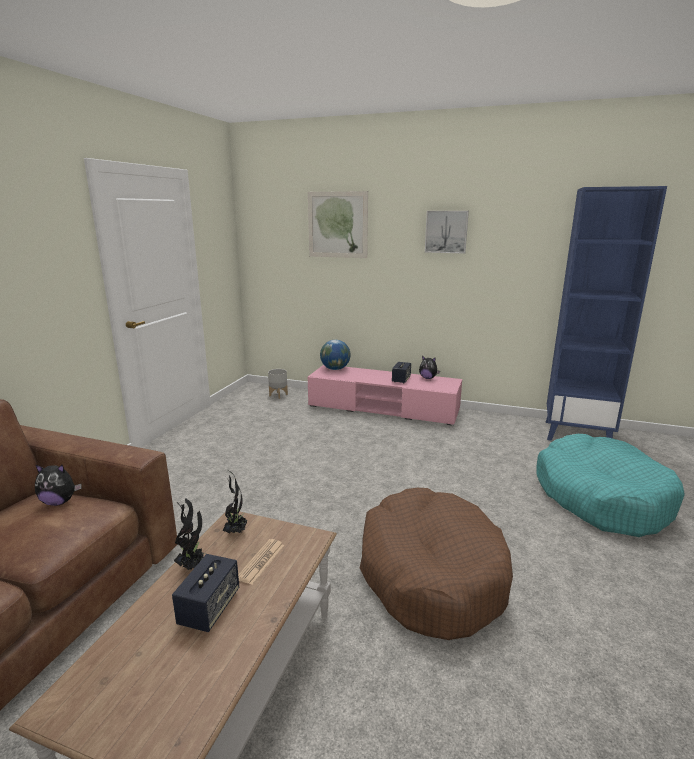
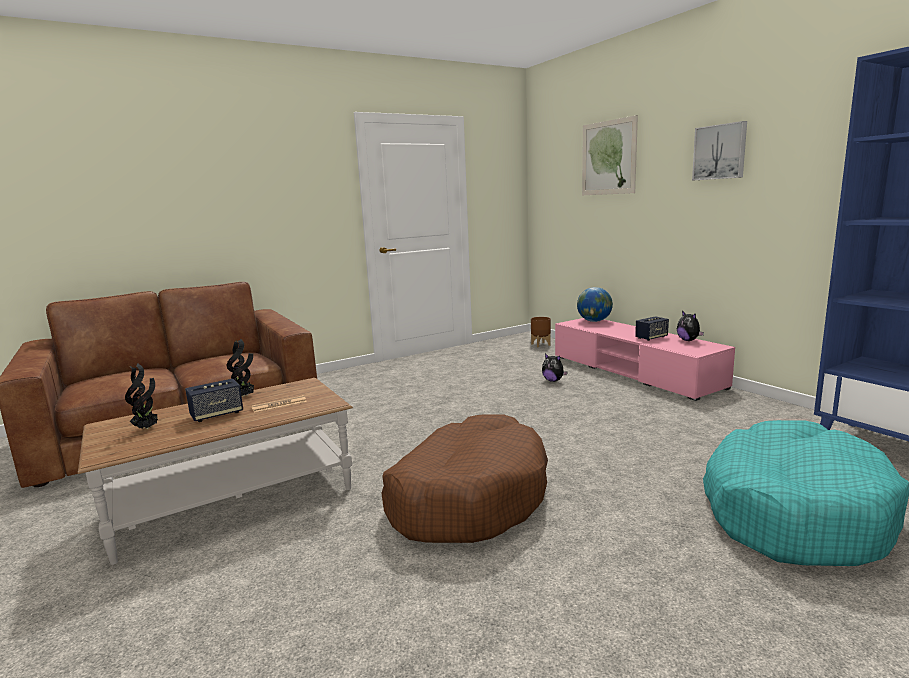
camera: 40 degrees right, 5 degrees down
plush toy [35,465,81,506] -> plush toy moved to [542,353,567,382]
potted plant [223,470,247,533] -> potted plant moved to [125,363,158,429]
grey planter [268,369,288,399] -> brown planter [531,317,551,347]

